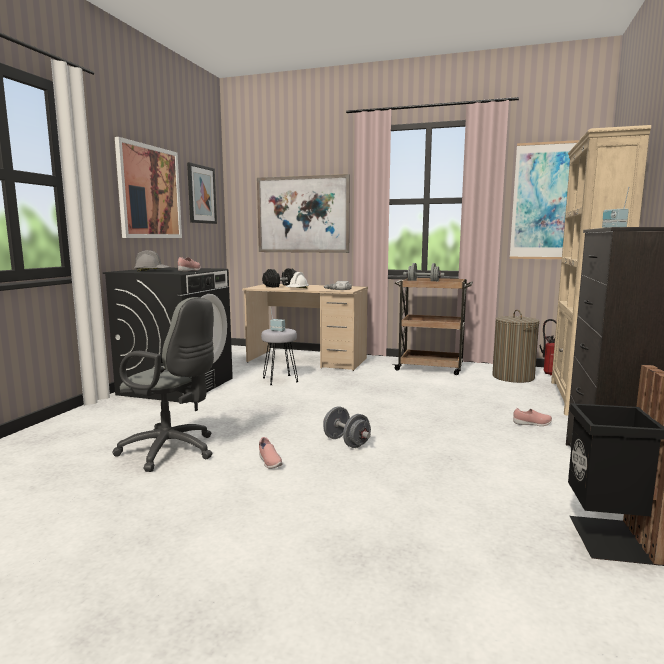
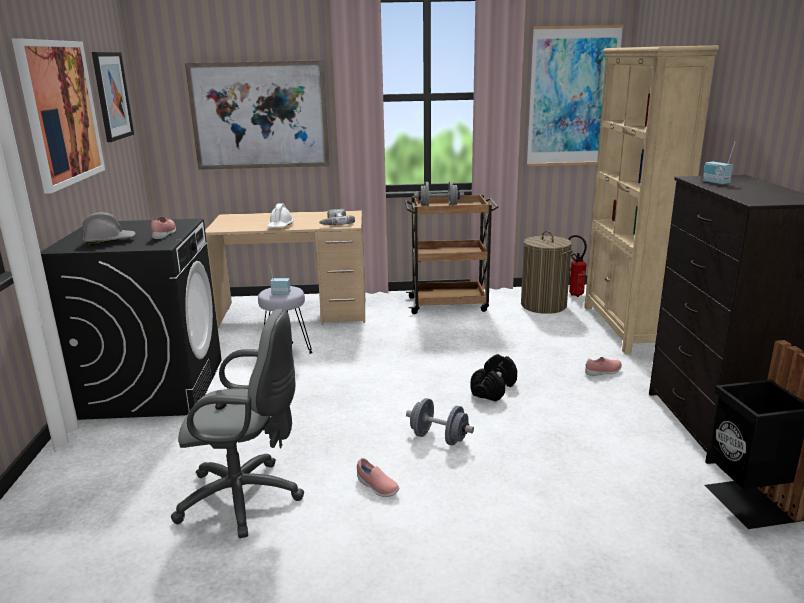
camera: 20 degrees left, 10 degrees up
black dumbbell [262,268,296,287] -> black dumbbell moved to [470,354,517,401]

